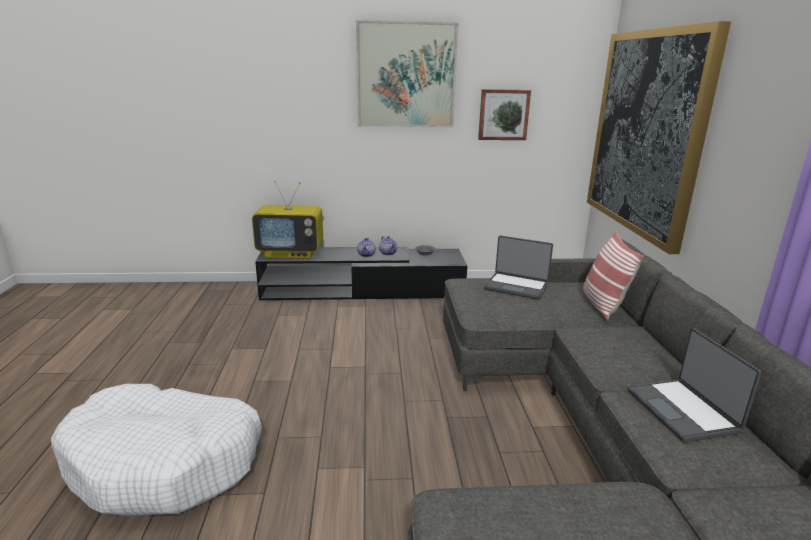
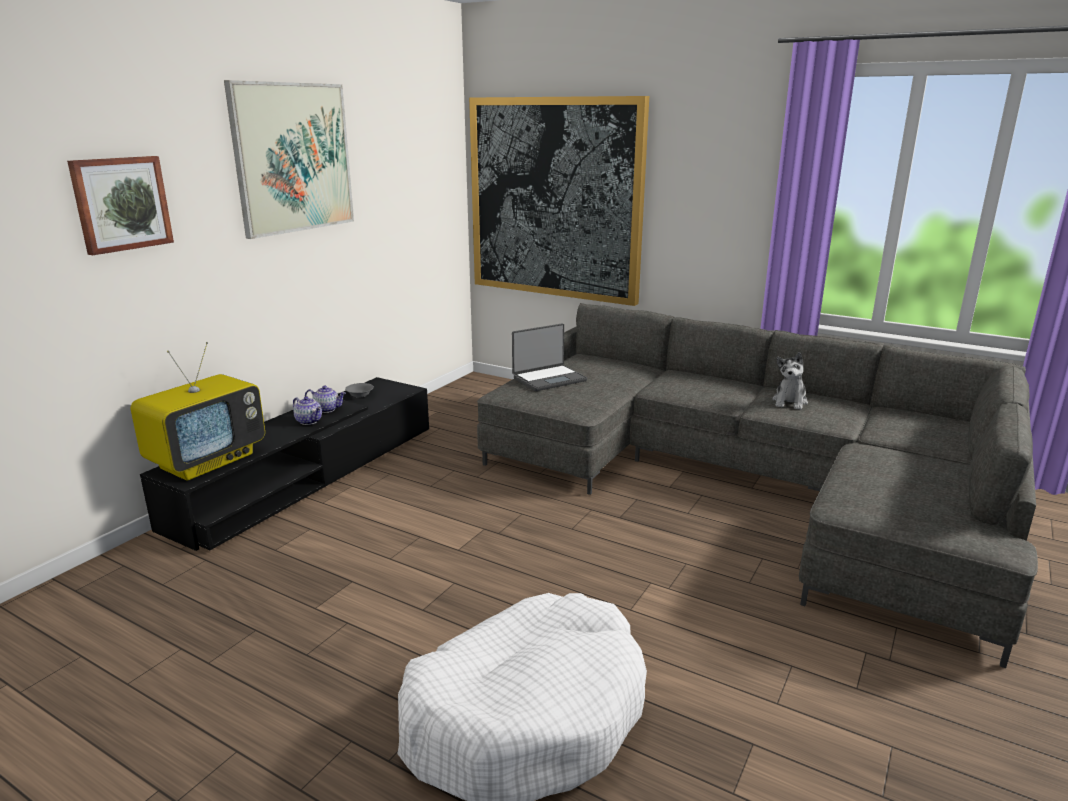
camera: 55 degrees left, 0 degrees up
picture [478,89,531,140] -> picture moved to [67,156,174,255]
pillow [583,232,644,320] -> none
laptop [627,328,762,443] -> plush toy [772,352,808,410]

